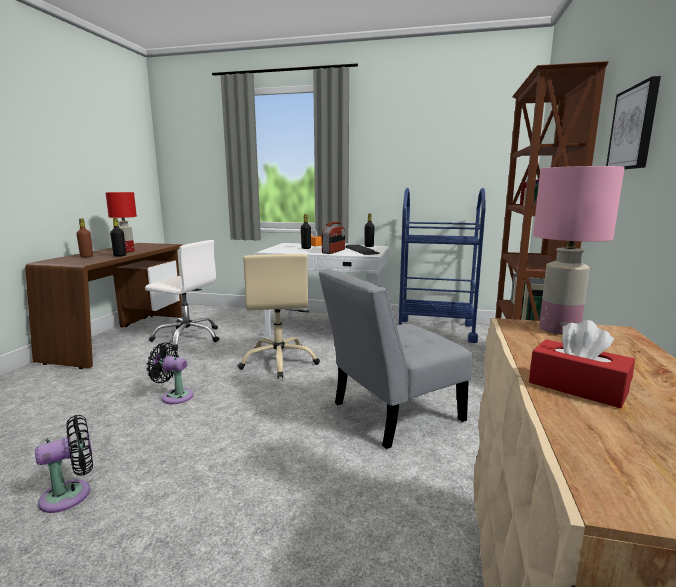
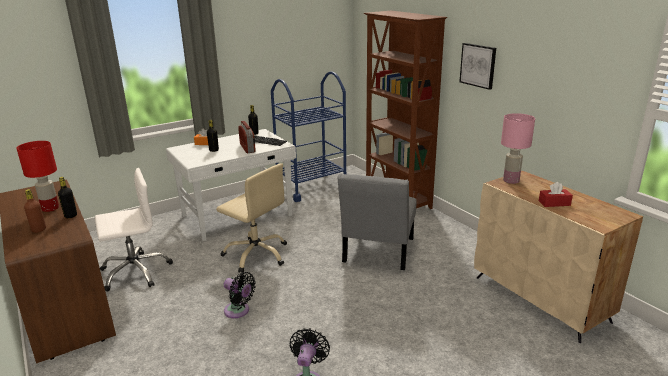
camera: 45 degrees left, 10 degrees up
black fan [147,342,194,404] -> black fan turned 120 degrees counterclockwise [224,272,256,318]

